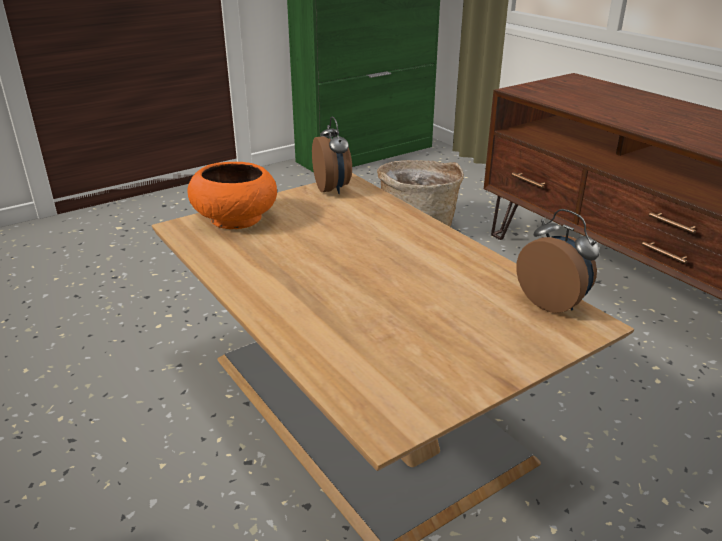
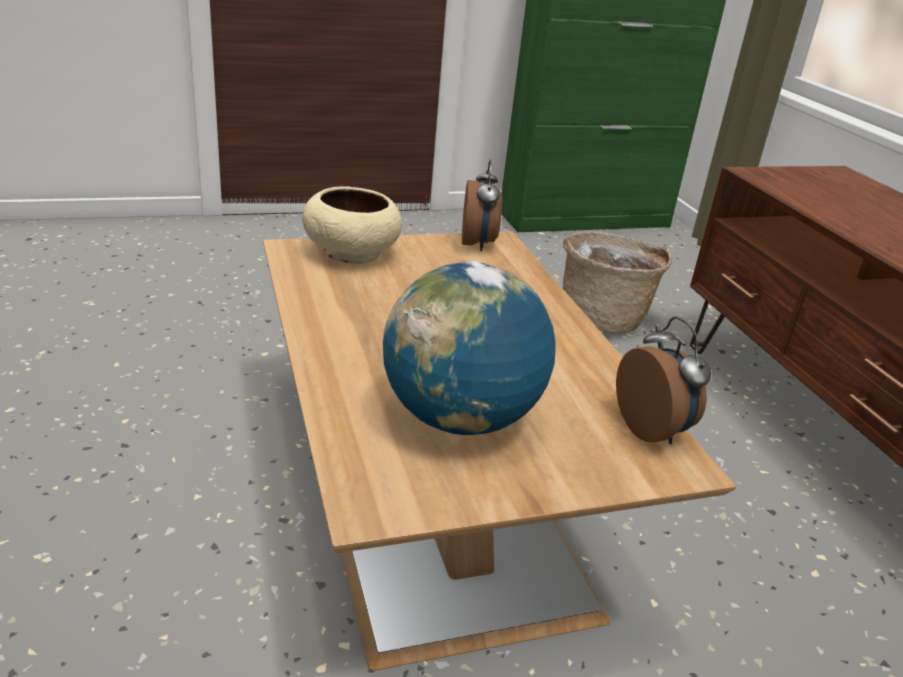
camera: 15 degrees right, 0 degrees up
orange bowl [187,162,277,229] -> beige bowl [302,186,402,264]
none -> globe [383,261,556,435]

